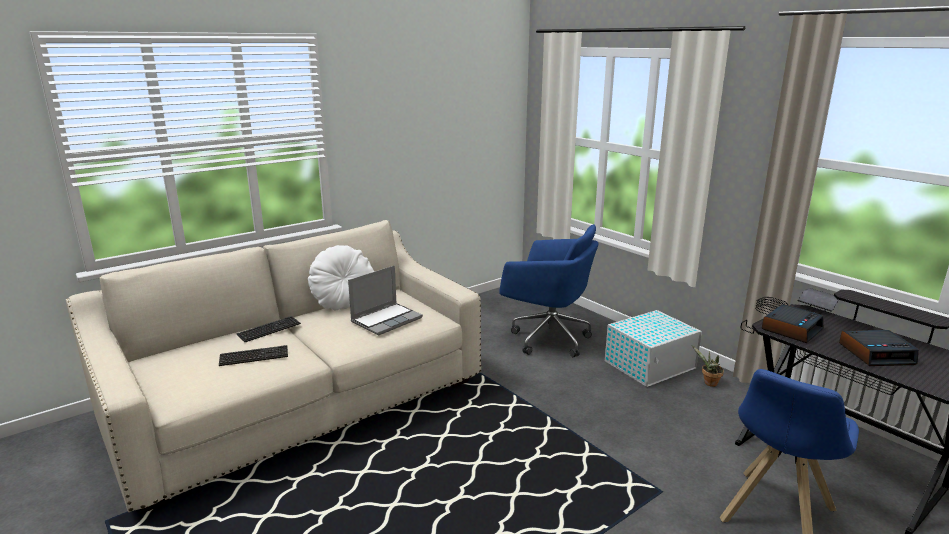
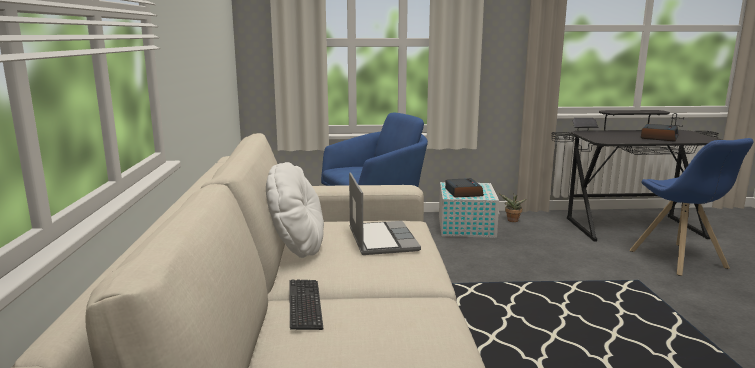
camera: 55 degrees left, 5 degrees down
keyboard [219,345,288,366] -> none
alarm clock [762,304,824,343] -> alarm clock moved to [445,178,484,198]

